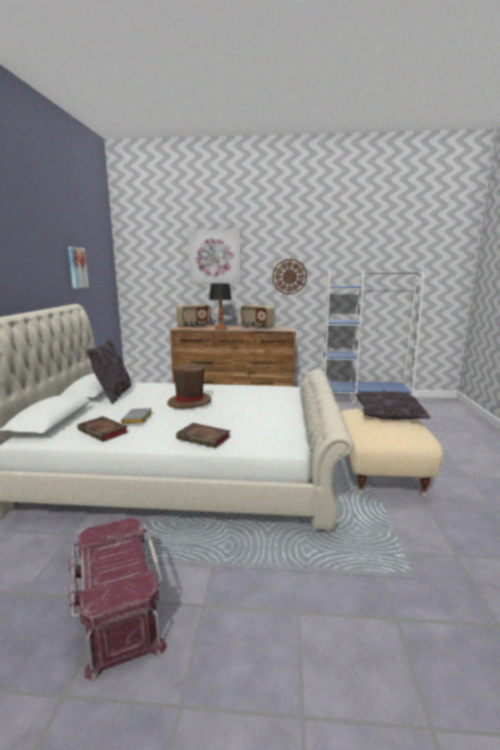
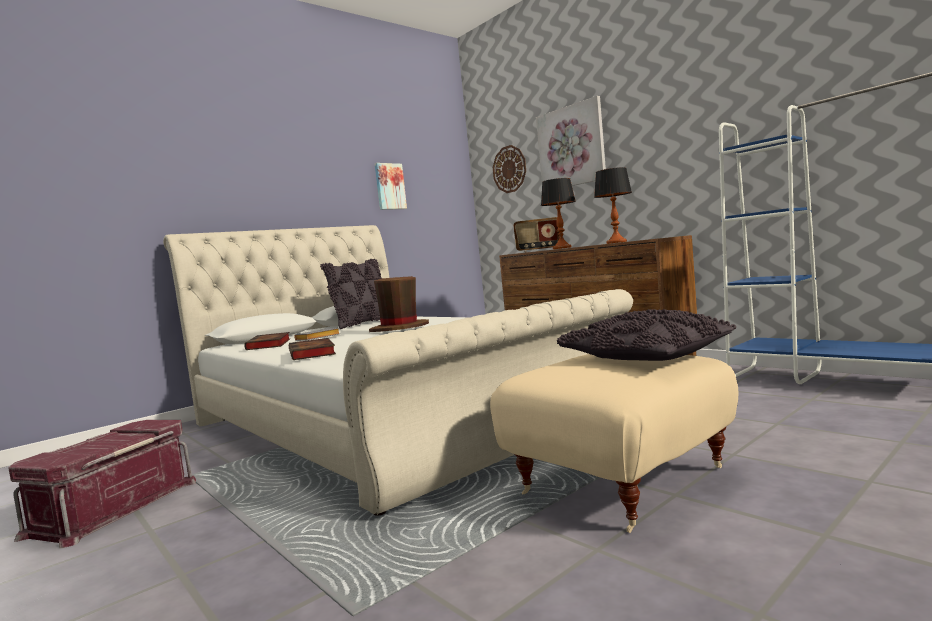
camera: 45 degrees right, 10 degrees down
radio [241,305,275,330] -> table lamp [594,167,632,244]
wall clock [272,259,307,294] -> wall clock moved to [493,145,526,193]

